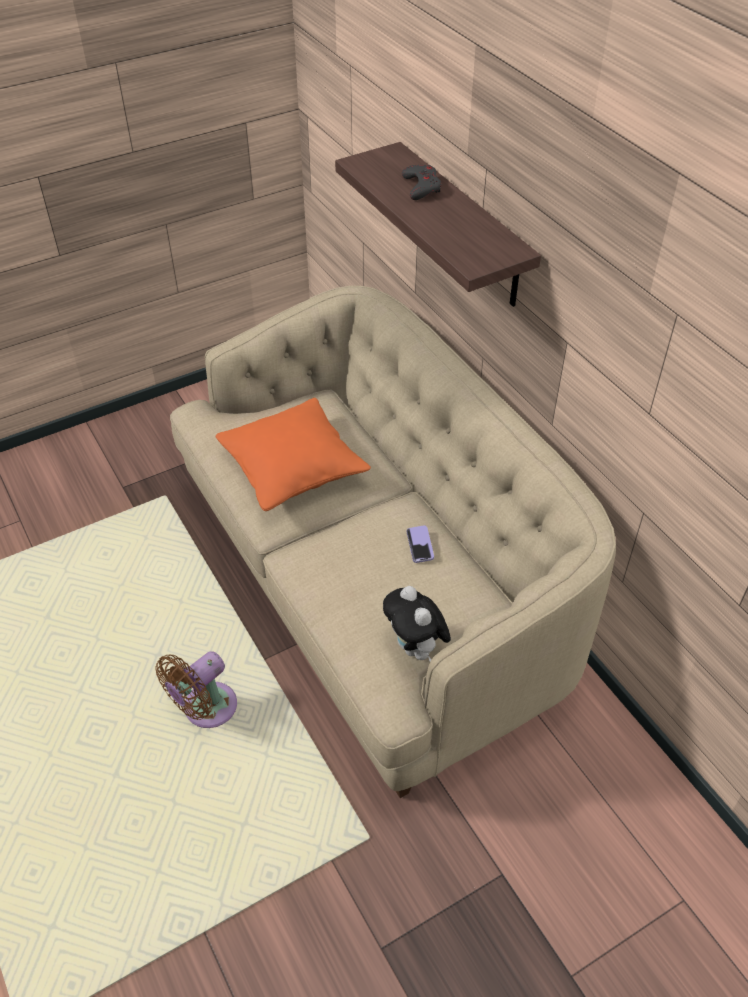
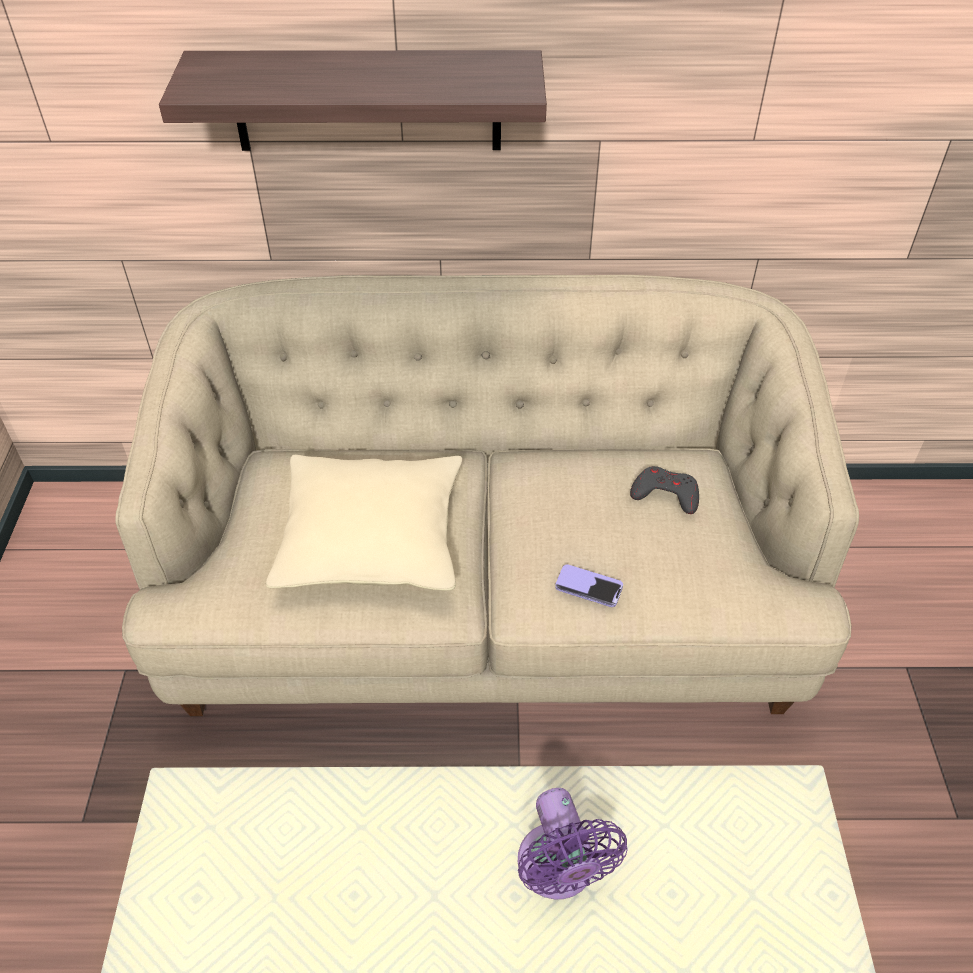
camera: 60 degrees left, 0 degrees up
brown fan [155,651,237,728] -> purple fan [518,788,628,900]
orange pillow [216,398,371,511] -> beige pillow [266,455,462,591]
plush toy [383,586,451,661] -> none
grey game controller [402,165,442,200] -> grey game controller moved to [630,466,699,514]
phone [406,526,434,563] -> phone moved to [555,564,623,607]

